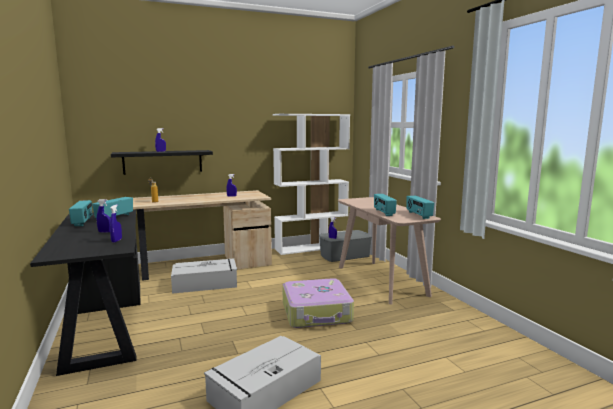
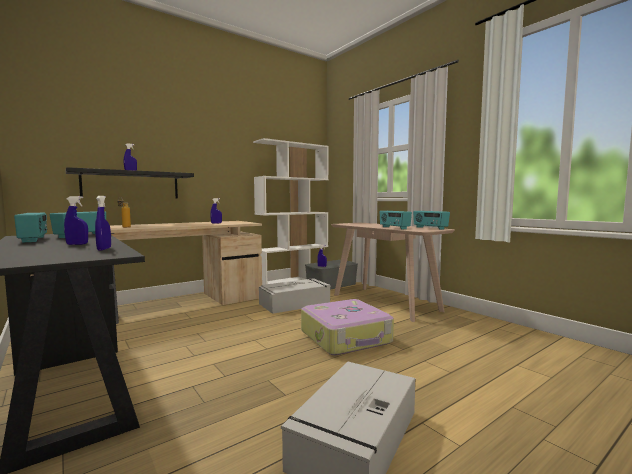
camera: 15 degrees left, 5 degrees down
grey storage box [171,259,237,294] -> grey storage box moved to [259,278,331,314]

